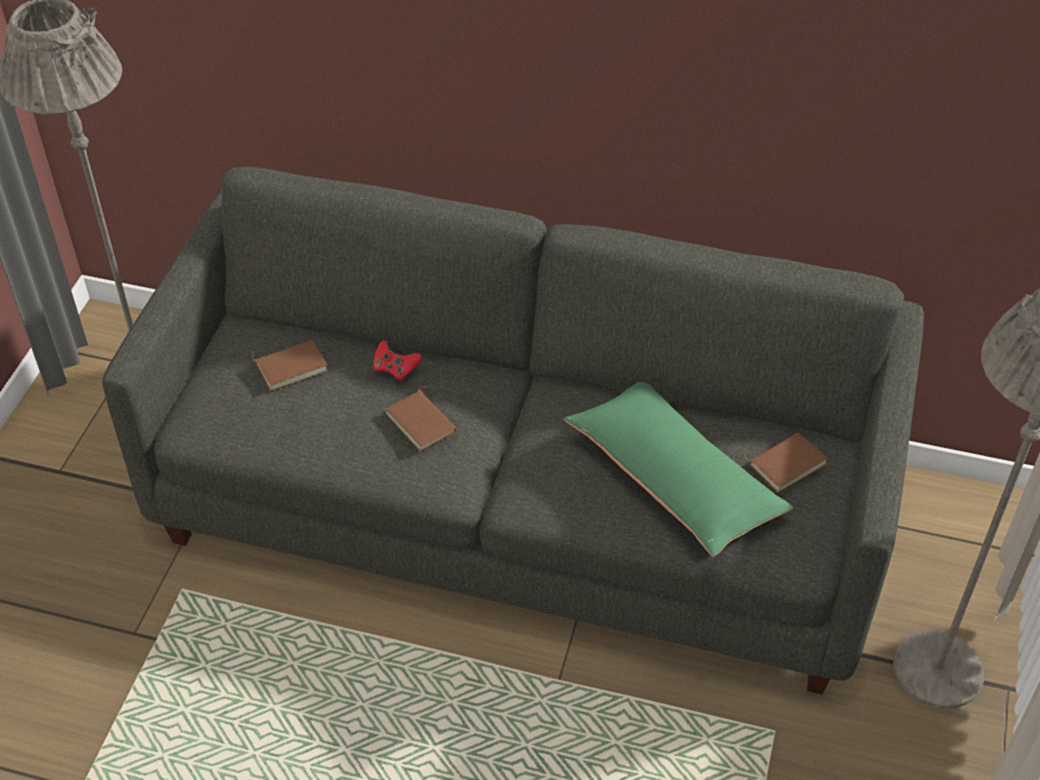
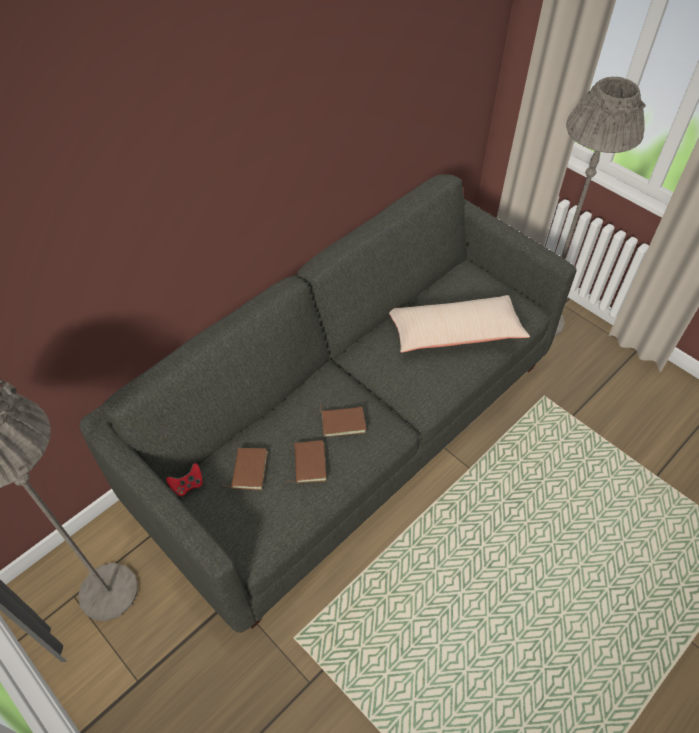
camera: 60 degrees left, 5 degrees up
red game controller [373,340,422,381] -> red game controller moved to [166,463,202,496]
green pillow [564,382,793,557] -> beige pillow [389,295,530,353]
brown book [740,432,827,493] -> brown book moved to [286,440,326,483]

